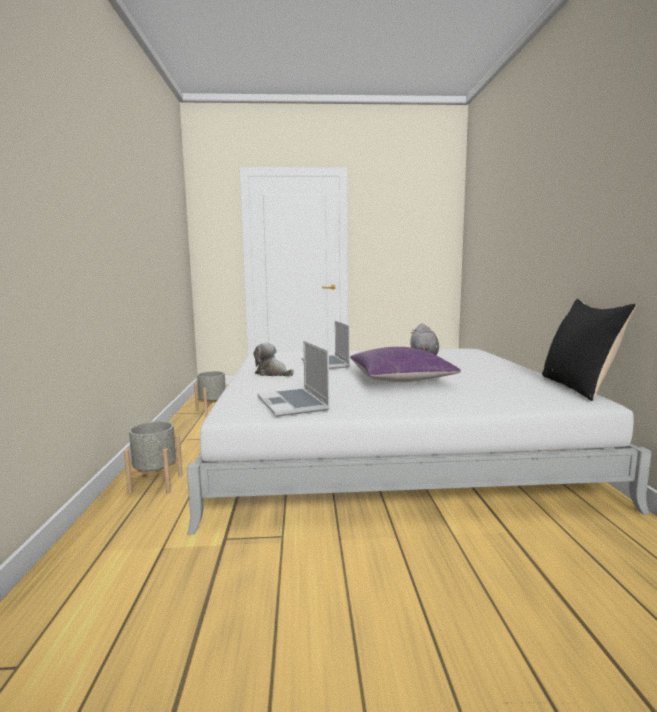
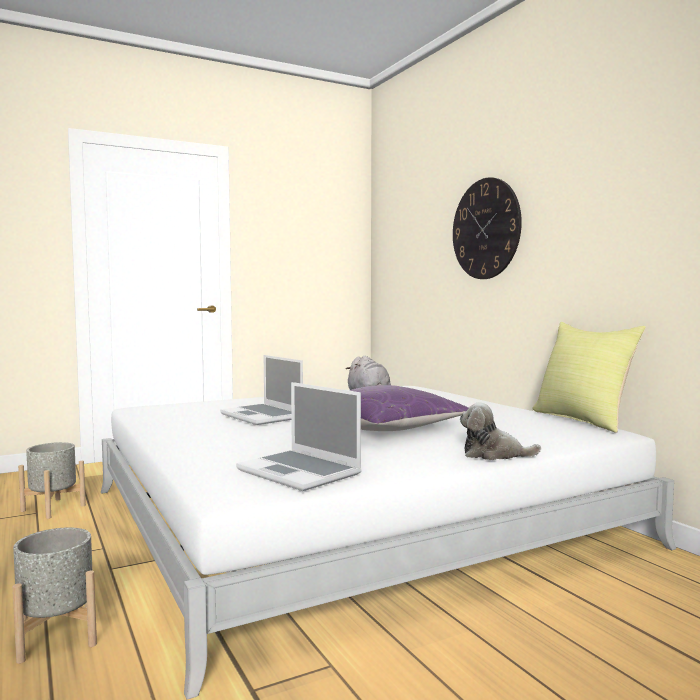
camera: 25 degrees left, 5 degrees down
plush toy [253,342,294,376] -> plush toy moved to [460,402,541,460]
black pillow [542,299,636,401] -> yellow pillow [533,322,646,433]
none -> wall clock [453,177,522,279]

